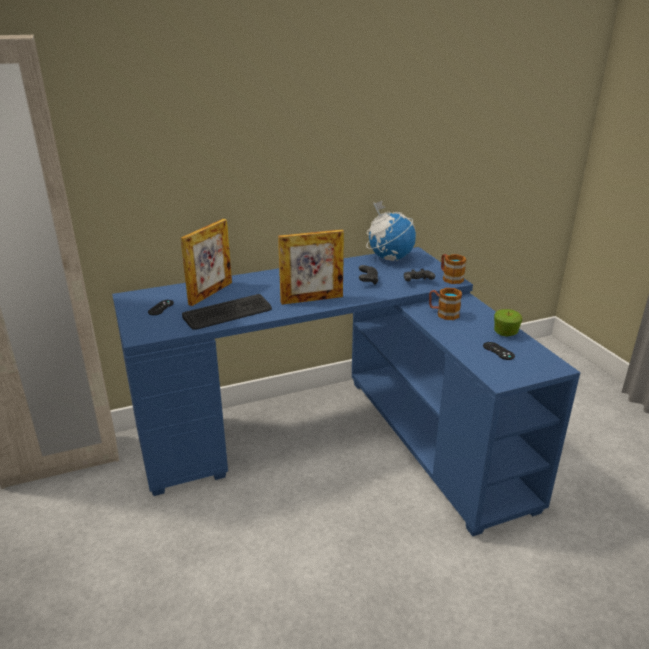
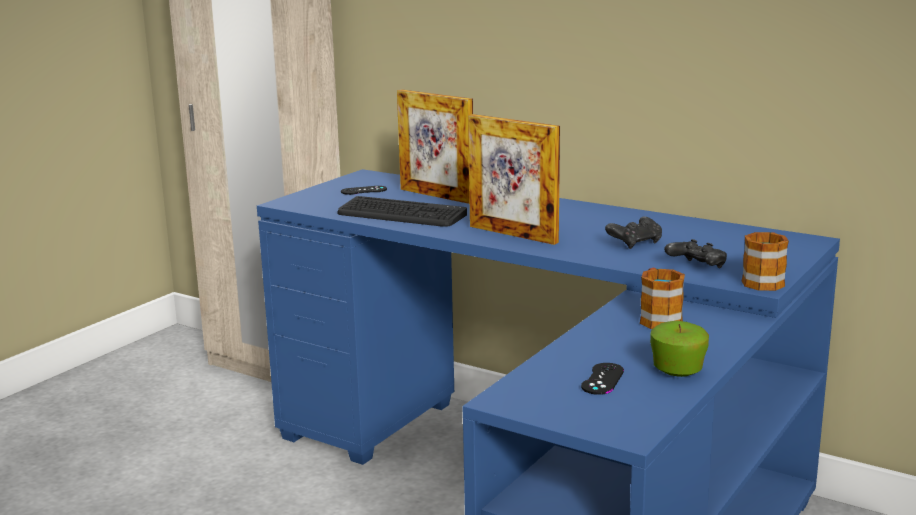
camera: 55 degrees right, 10 degrees down
picture frame [180,219,232,306] -> picture frame turned 45 degrees clockwise [397,90,473,204]
globe [366,201,416,261] -> none

